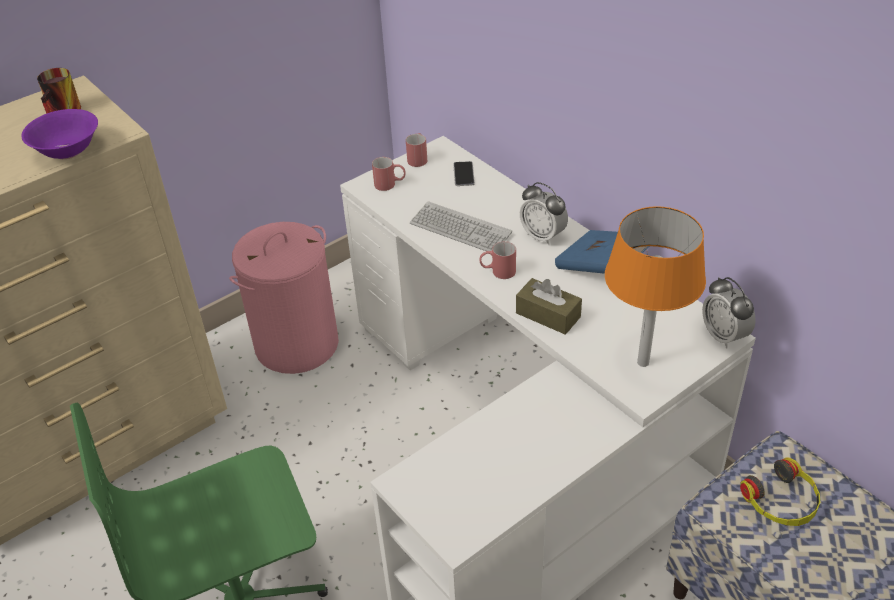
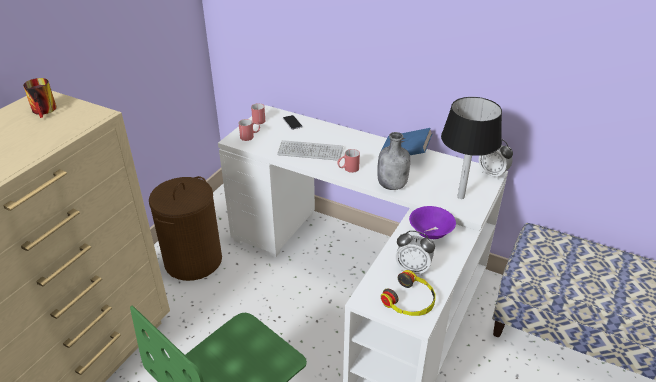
camera: 25 degrees left, 5 degrees down
purple bowl [21,109,98,159] -> purple bowl moved to [409,206,456,239]
pink laundry basket [229,222,339,374] -> brown laundry basket [149,176,222,281]
brown tissue box [516,278,582,335] -> grey bottle [377,132,410,190]
alarm clock [520,182,568,245] -> alarm clock moved to [395,231,435,276]
orange table lamp [605,206,706,367] -> black table lamp [441,97,502,199]
headphones [740,457,820,526] -> headphones moved to [381,270,435,316]

